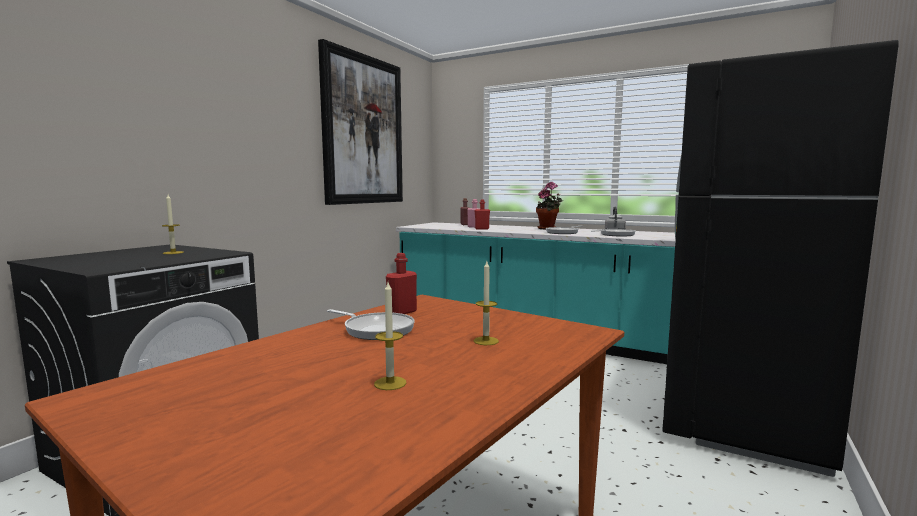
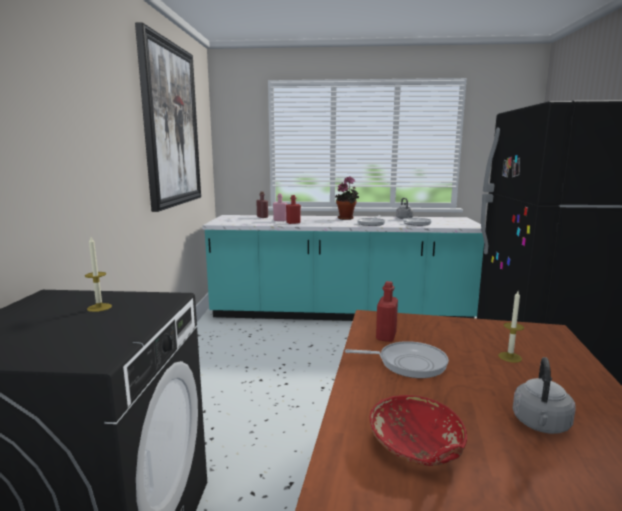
camera: 25 degrees left, 5 degrees up
candle [374,282,406,390] -> grey kettle [513,357,576,434]
none -> red bowl [370,395,467,466]

